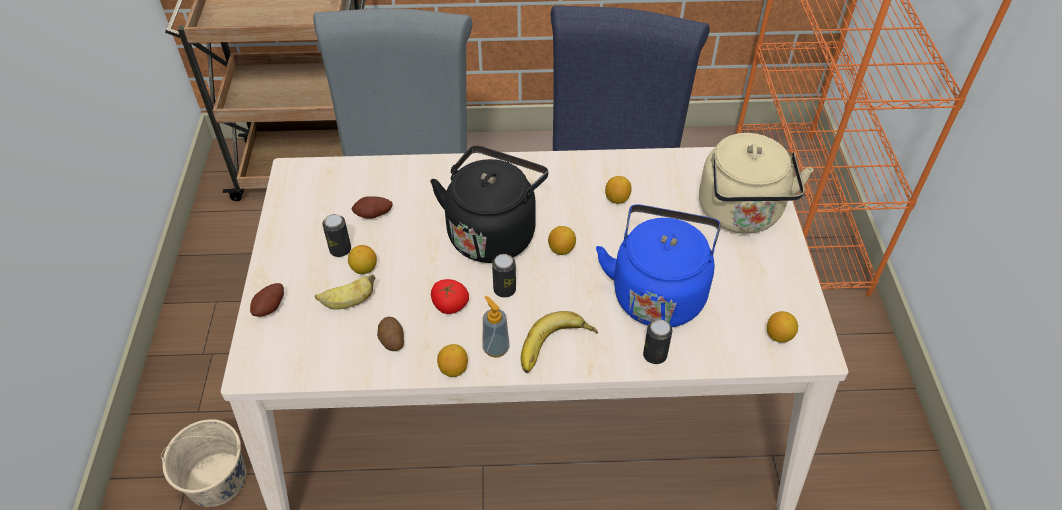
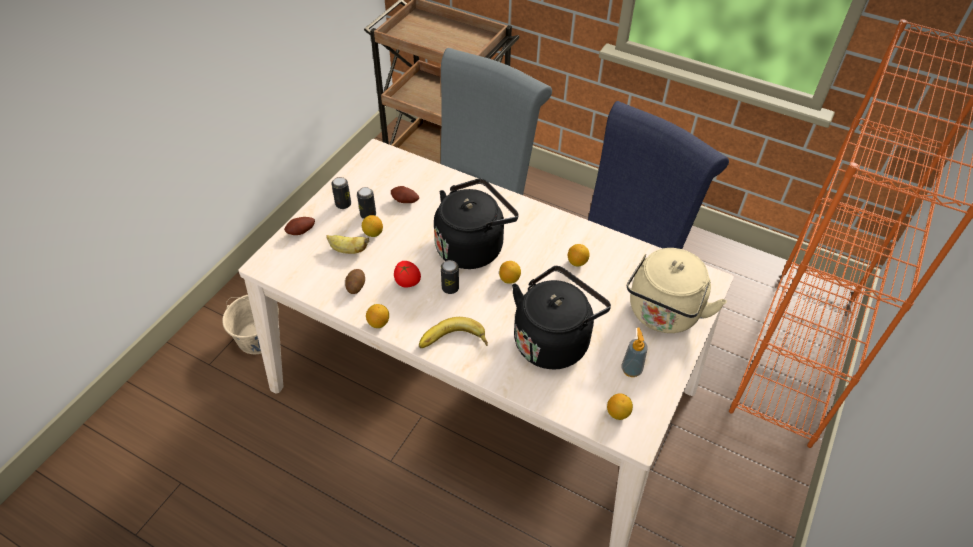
camera: 30 degrees right, 0 degrees up
soap dispenser [482,296,510,358] -> soap dispenser moved to [622,328,648,377]
blue kettle [596,204,721,327] -> black kettle [512,266,611,369]
can [643,319,672,364] -> can moved to [331,177,351,209]

